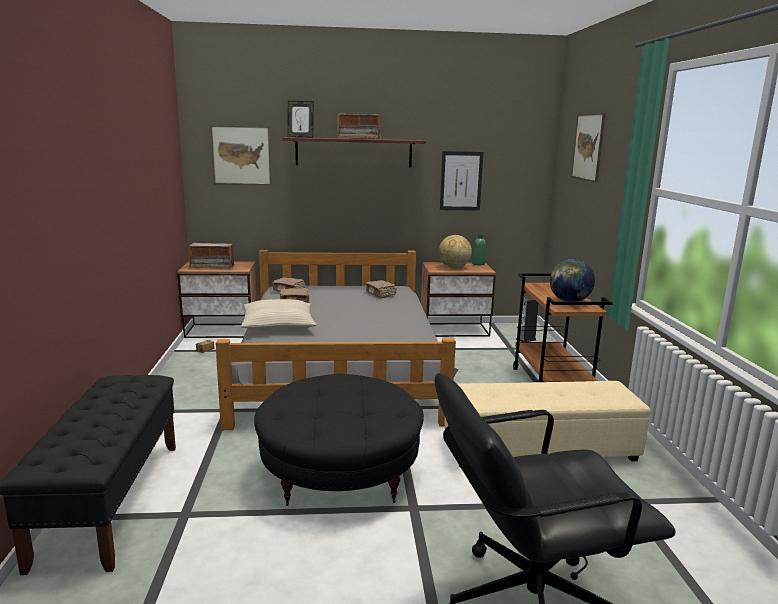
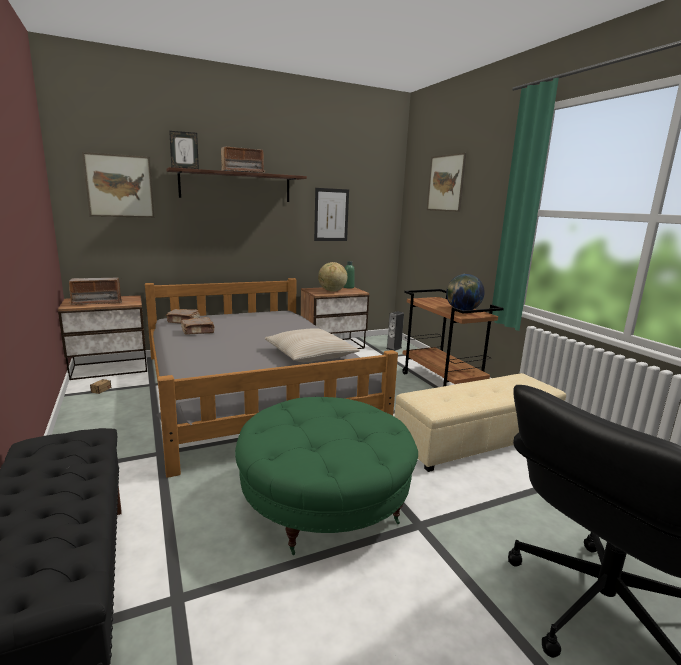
camera: 20 degrees left, 0 degrees up
beige pillow [241,299,317,331] -> beige pillow moved to [265,328,360,362]
black ottoman [254,374,424,506] -> green ottoman [235,397,418,555]
brown book [365,280,397,298] -> none

